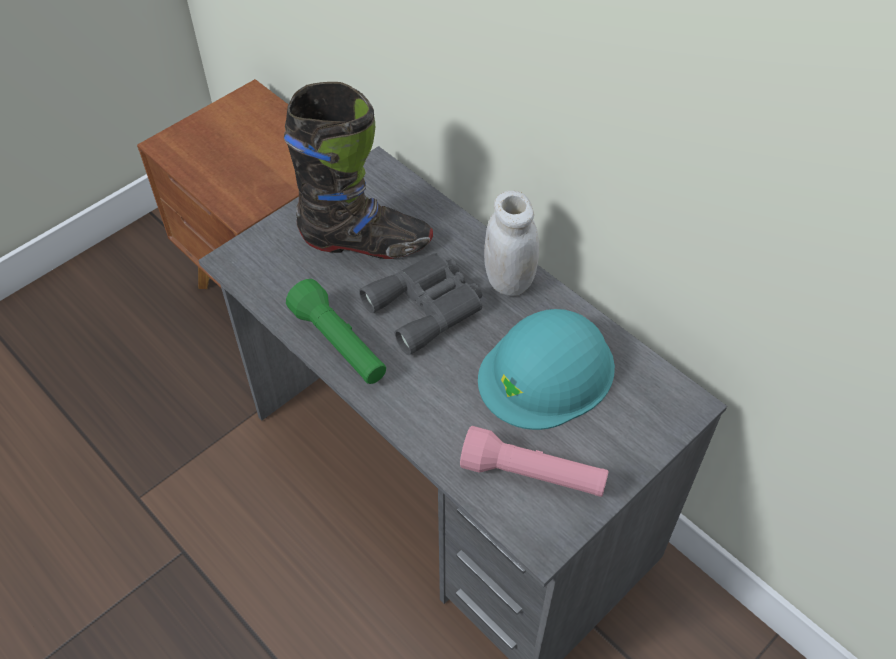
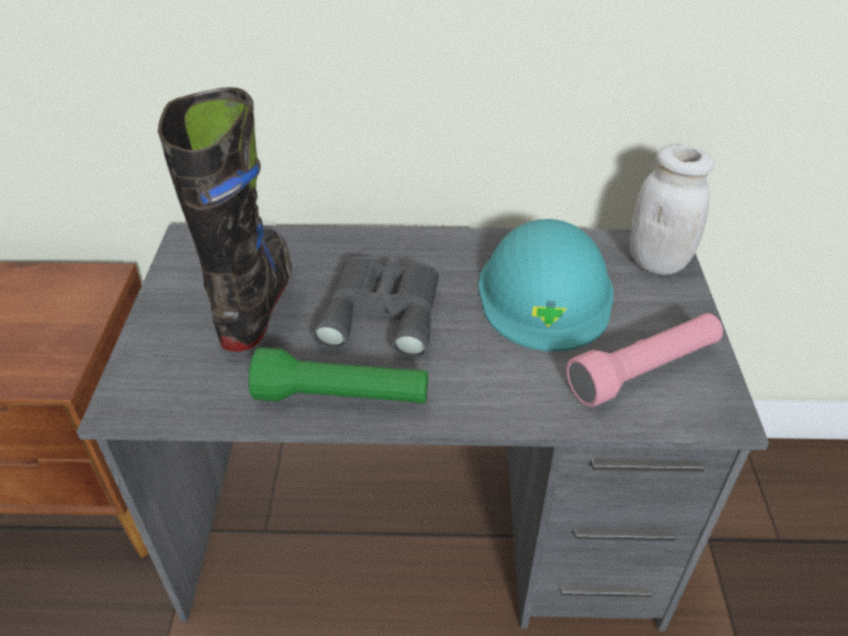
camera: 45 degrees left, 10 degrees down
black boot [284,82,433,259] -> black boot turned 45 degrees counterclockwise [158,87,292,352]
white jar [484,191,539,296] -> white jar moved to [630,144,714,275]

